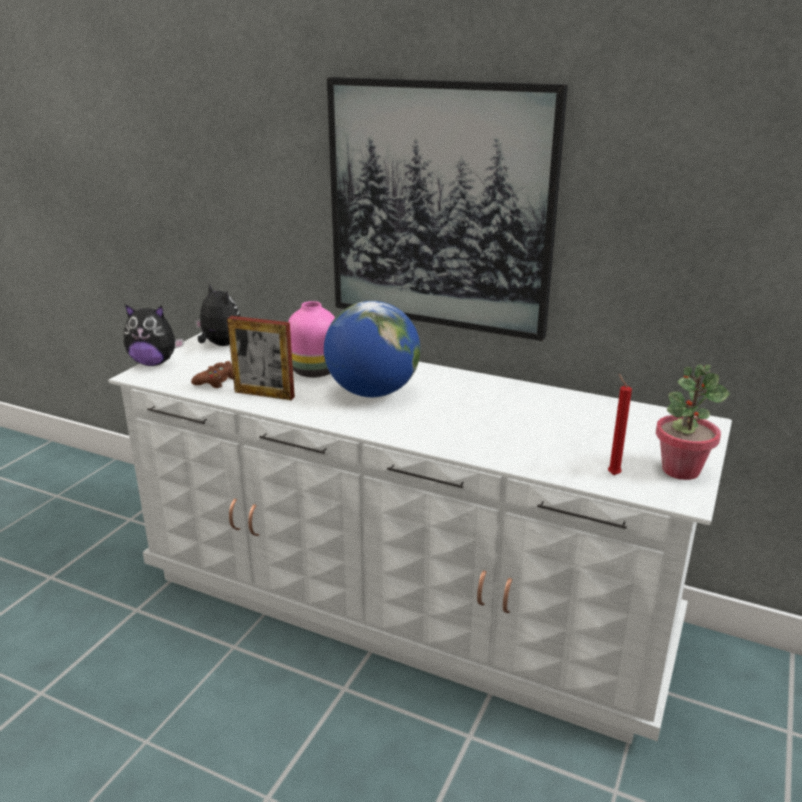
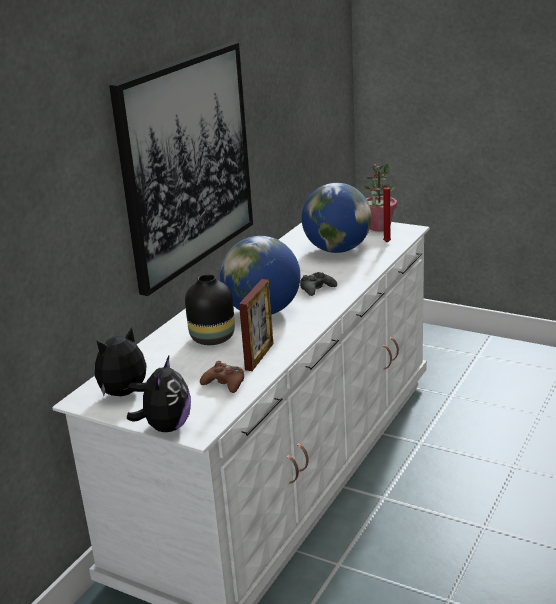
camera: 85 degrees left, 0 degrees up
pink vase [288,301,335,377] -> black vase [185,274,235,345]
none -> black game controller [300,272,337,296]
none -> globe [302,183,372,253]

